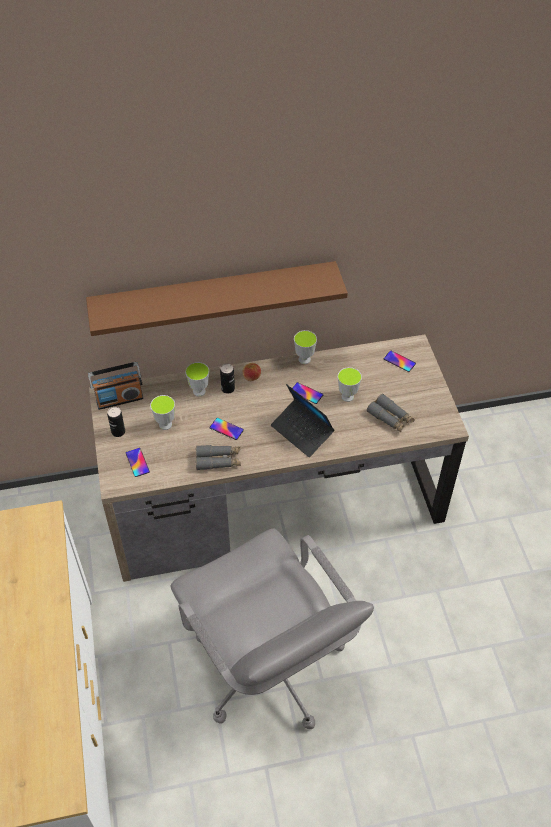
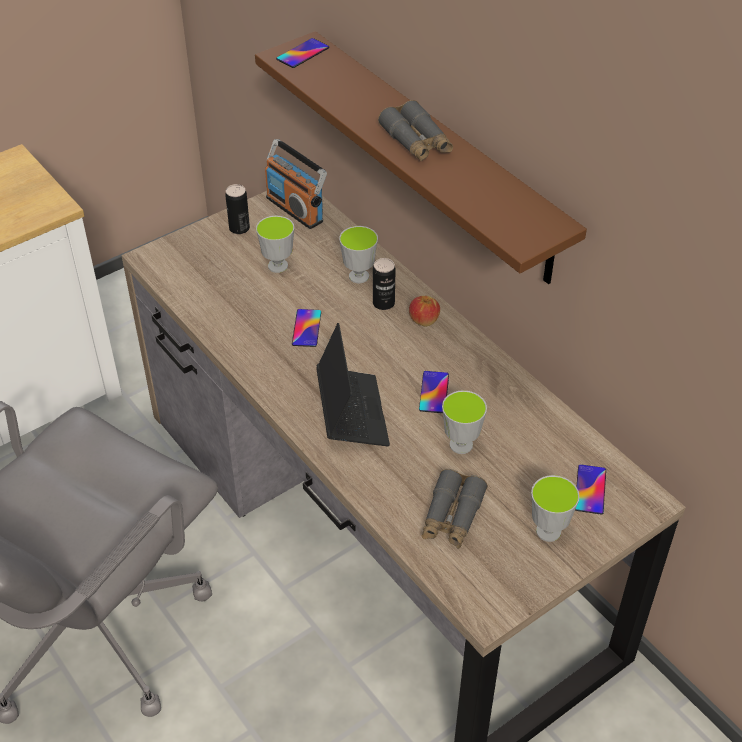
camera: 65 degrees right, 5 degrees down
phone [126,448,150,477] -> phone moved to [276,38,329,68]
grey binoculars [196,445,241,470] -> grey binoculars moved to [378,100,453,162]
laptop [271,384,334,457] -> laptop turned 150 degrees clockwise [316,323,390,446]
cup [294,330,317,364] -> cup moved to [531,475,580,542]

